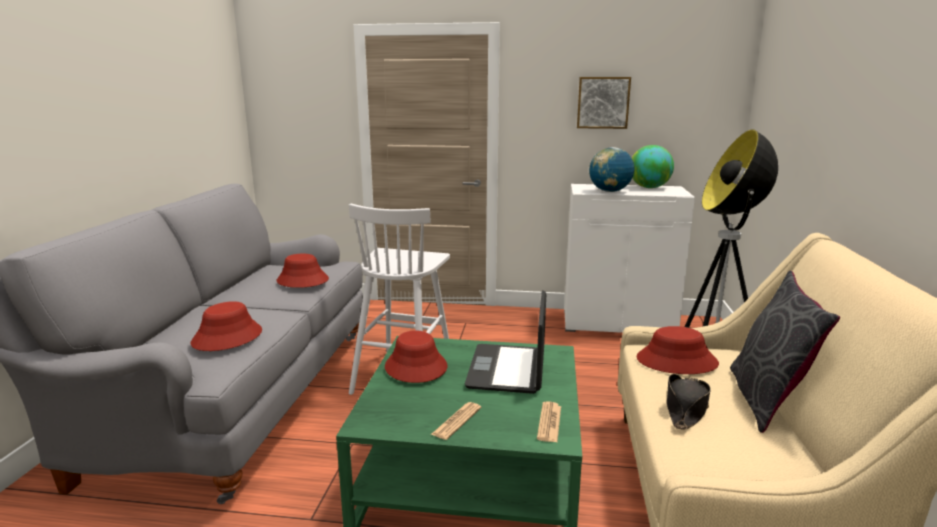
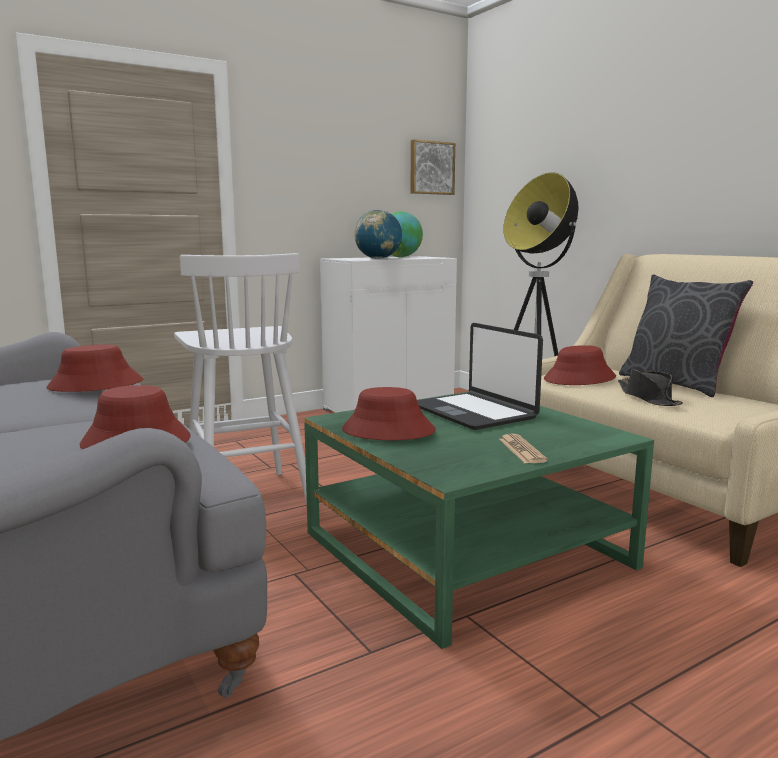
camera: 40 degrees left, 5 degrees down
newspaper [537,402,561,442] -> none
picture [577,77,631,129] -> picture moved to [410,139,455,195]

